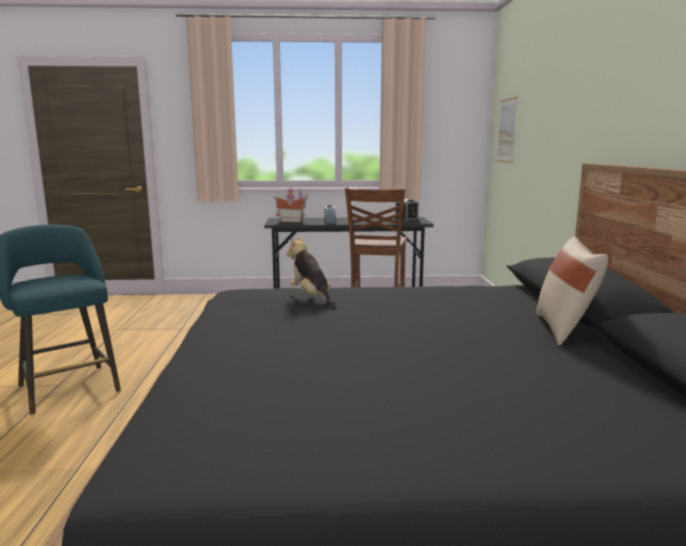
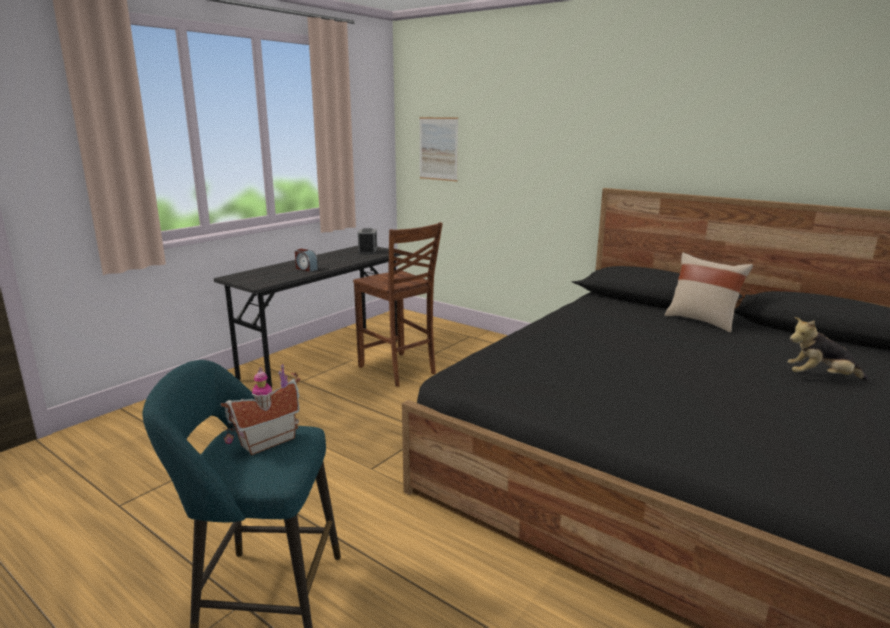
camera: 50 degrees left, 5 degrees up
toy house [274,186,308,222] -> toy house moved to [221,364,300,455]
plush toy [286,236,336,308] -> plush toy moved to [787,317,868,380]

